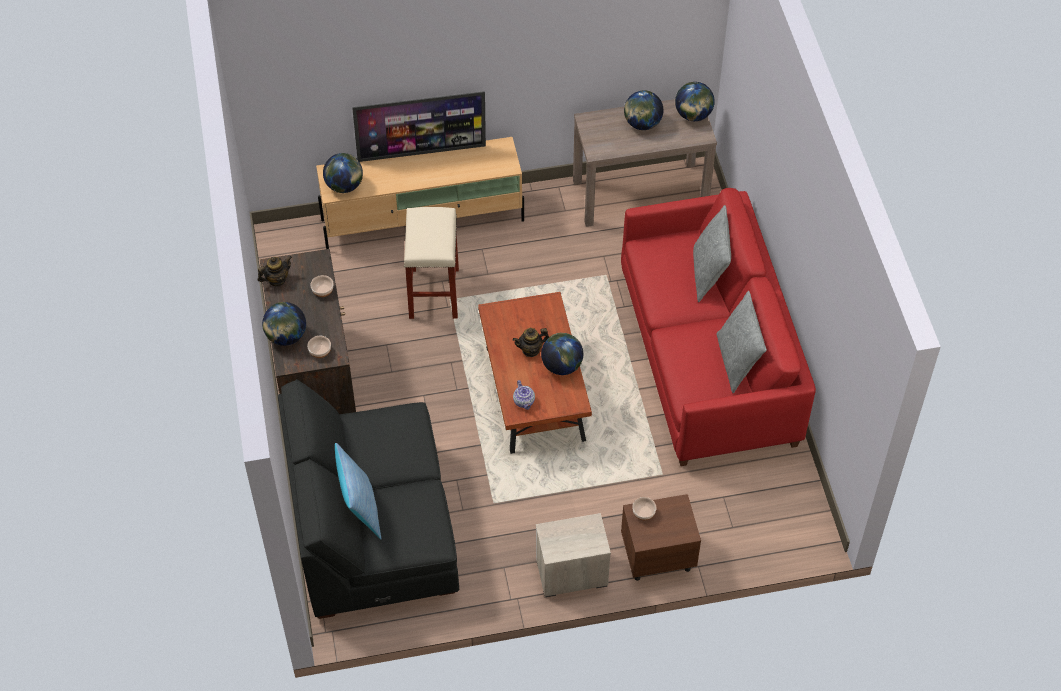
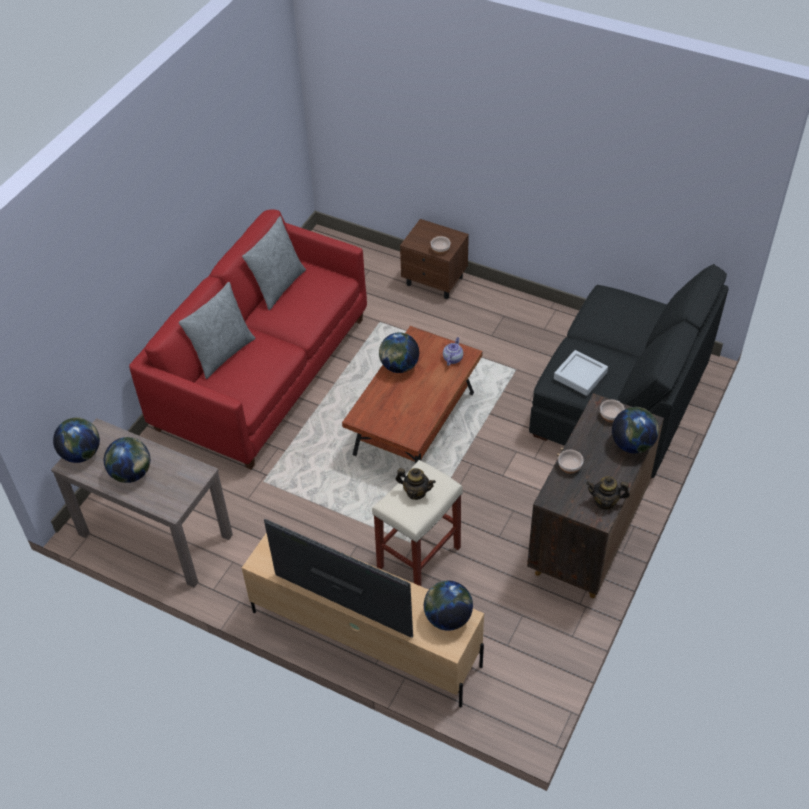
camera: 140 degrees left, 5 degrees down
pillow [335,443,381,539] -> none
teapot [513,328,549,357] -> teapot moved to [396,468,436,500]
nightstand [536,513,611,597] -> none
none -> grey tray [554,350,608,396]

